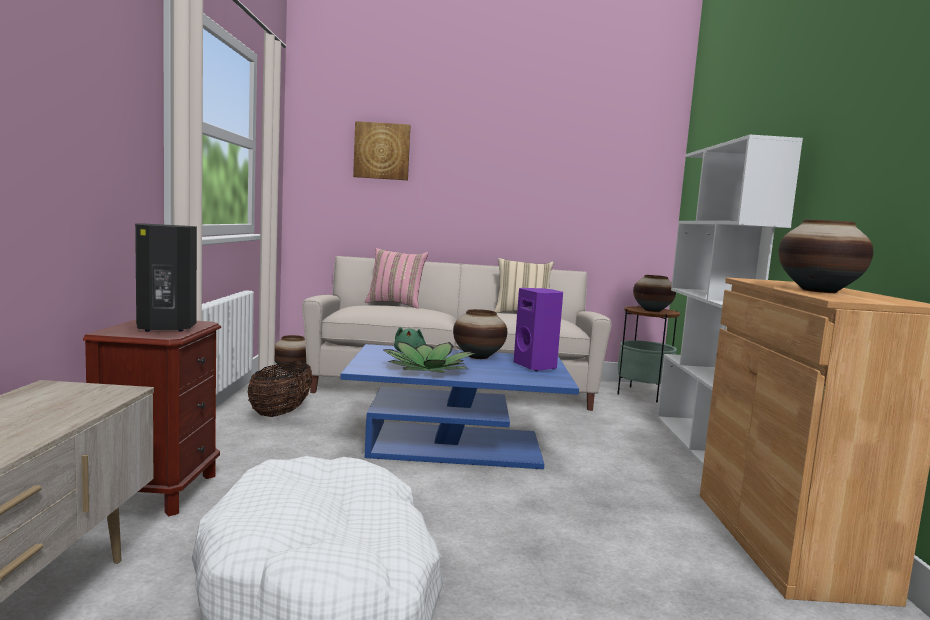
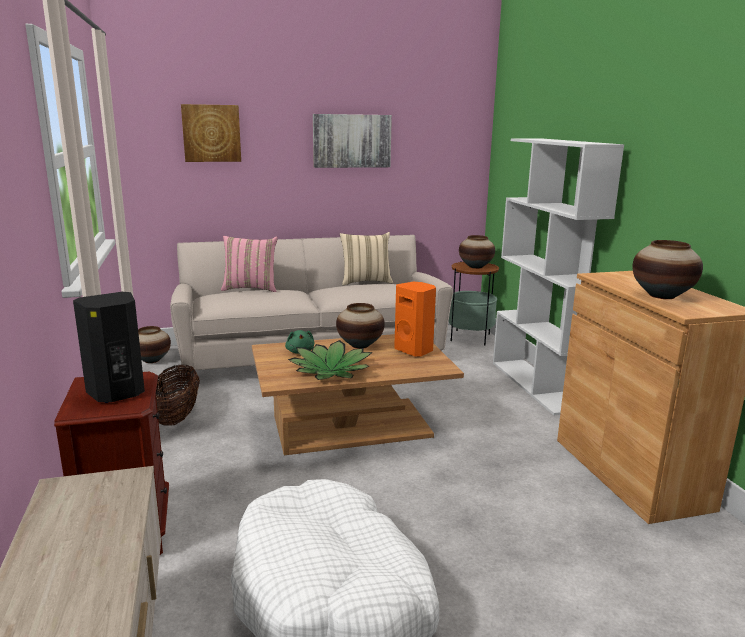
camera: 15 degrees left, 10 degrees up
blue coffee table [340,344,579,469] -> brown coffee table [252,334,464,455]
purple speaker [514,288,563,371] -> orange speaker [394,282,436,357]
none -> picture [313,114,392,168]

